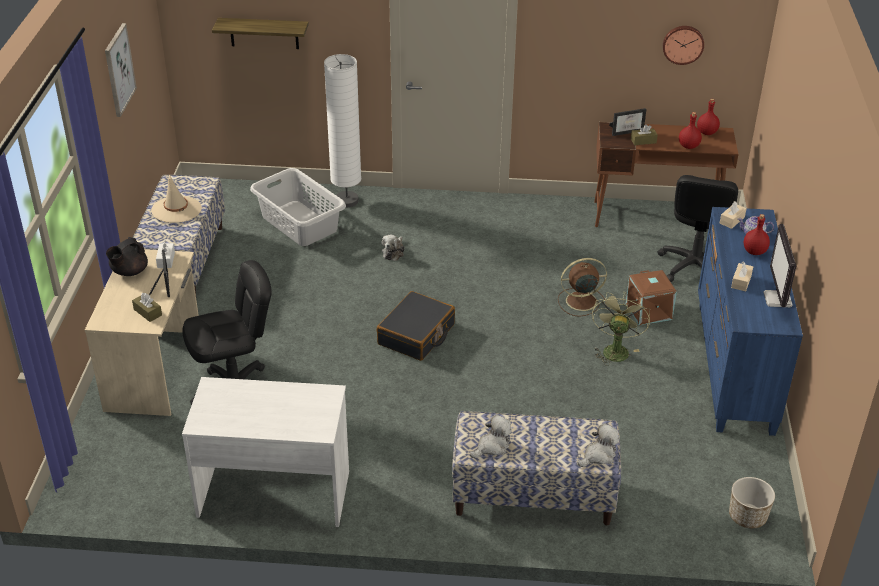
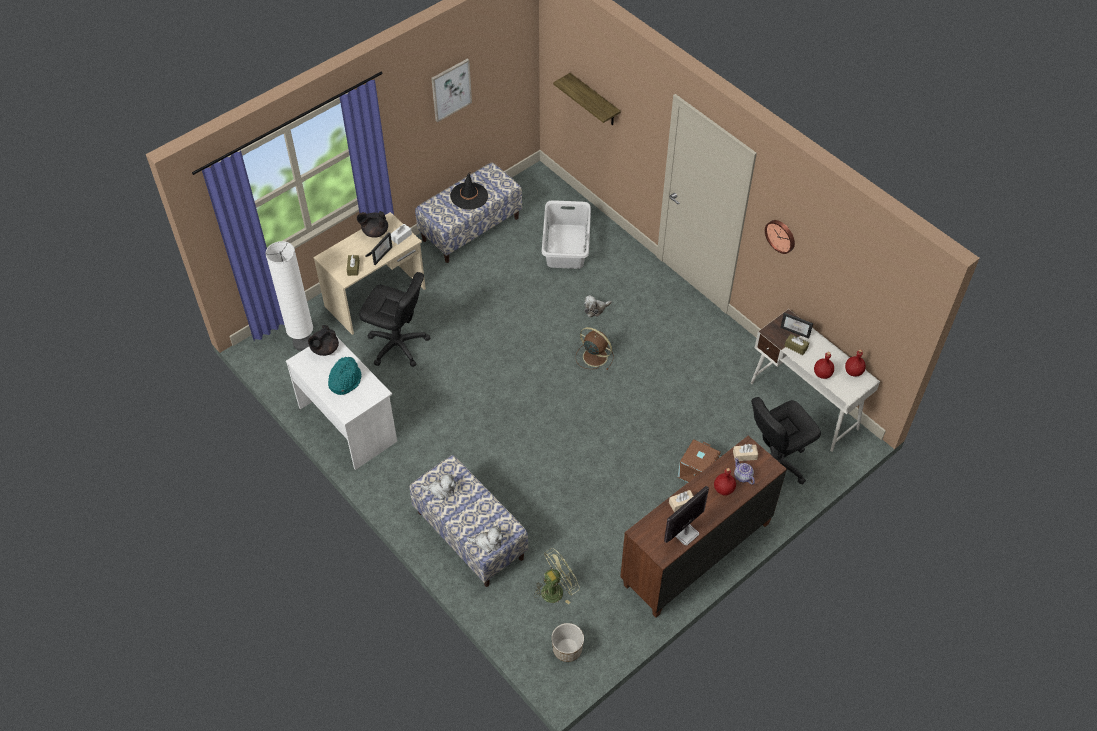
camera: 45 degrees right, 15 degrees up
beige hat [151,174,202,223] -> black hat [450,171,488,209]
white floor lamp [324,54,361,207] -> white floor lamp moved to [265,241,313,351]
black suitcase [377,291,455,361] -> none
brown fan [558,258,607,317] -> brown fan moved to [576,327,614,370]
green fan [592,293,650,366] -> green fan moved to [534,548,580,604]
brown desk [594,122,738,227] -> white desk [751,309,880,452]
wall clock [663,26,704,65] -> wall clock moved to [765,220,795,254]
blue dresser [698,207,803,436] -> brown dresser [620,436,787,617]
none -> black teapot [308,325,339,356]
none -> turquoise hat [328,356,362,395]

